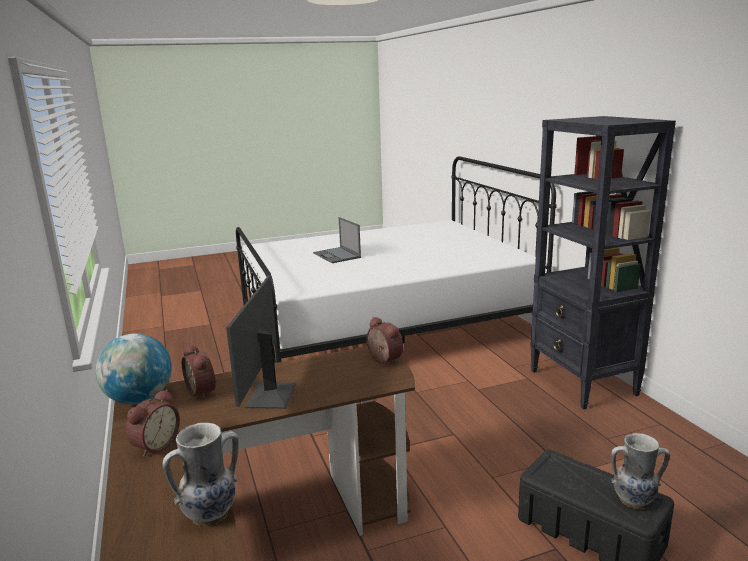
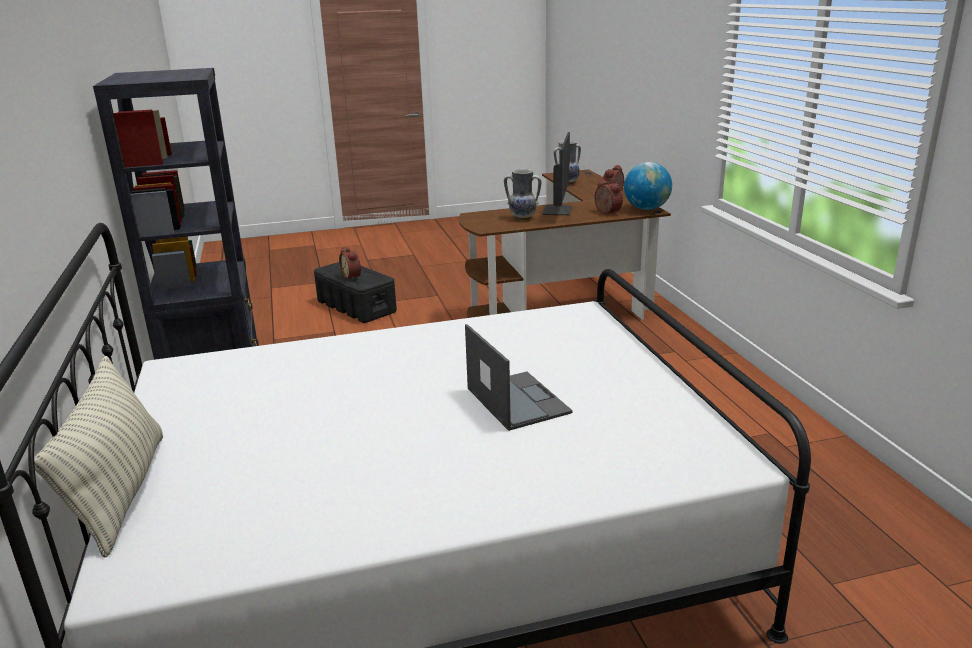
camera: 175 degrees left, 5 degrees up
alarm clock [367,317,403,364] -> alarm clock moved to [339,246,361,280]
vase [611,433,670,509] -> vase moved to [504,169,541,221]
none -> pillow [34,356,163,558]

